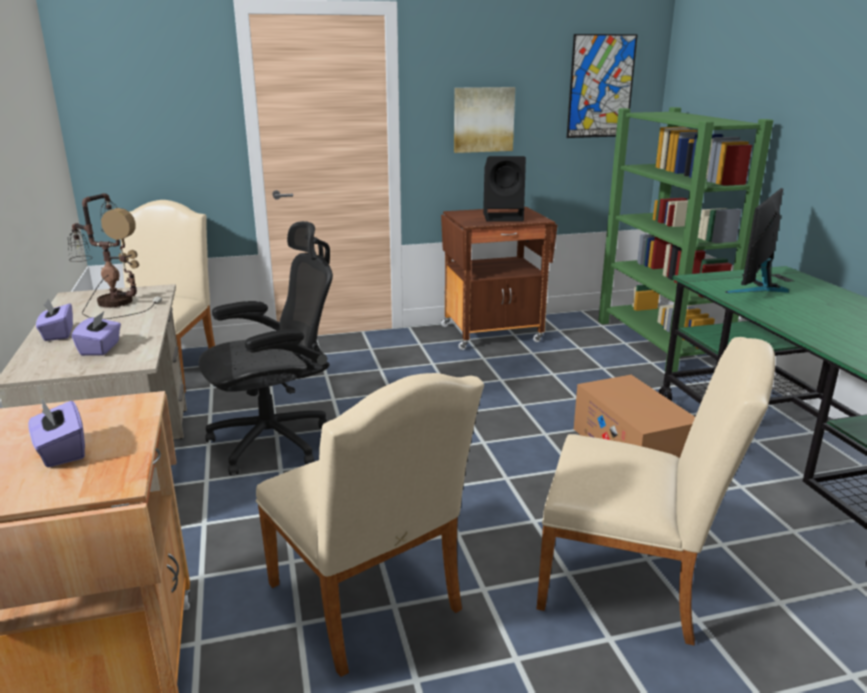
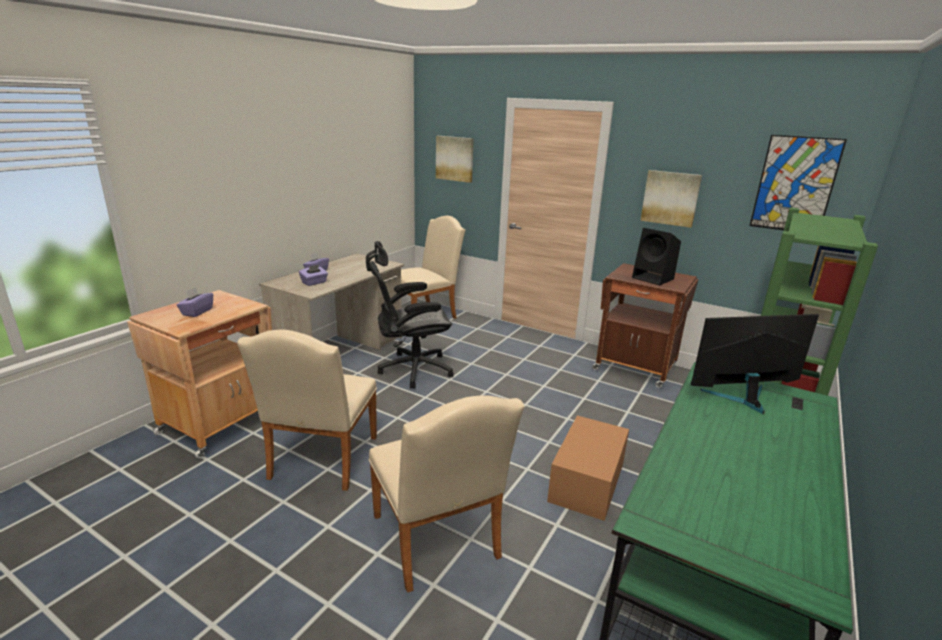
camera: 45 degrees right, 0 degrees up
table lamp [68,193,162,319] -> none
office chair [199,221,333,475] -> office chair turned 150 degrees clockwise [366,241,454,389]
none -> picture [436,136,474,183]

